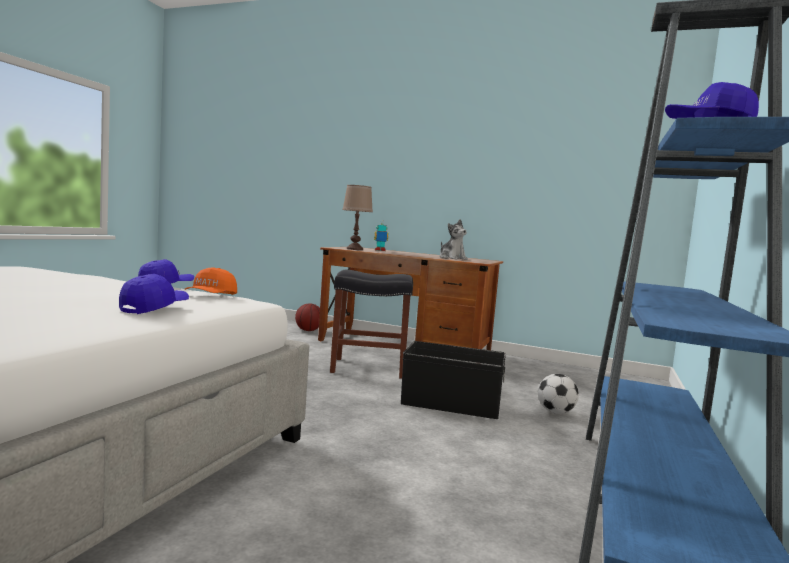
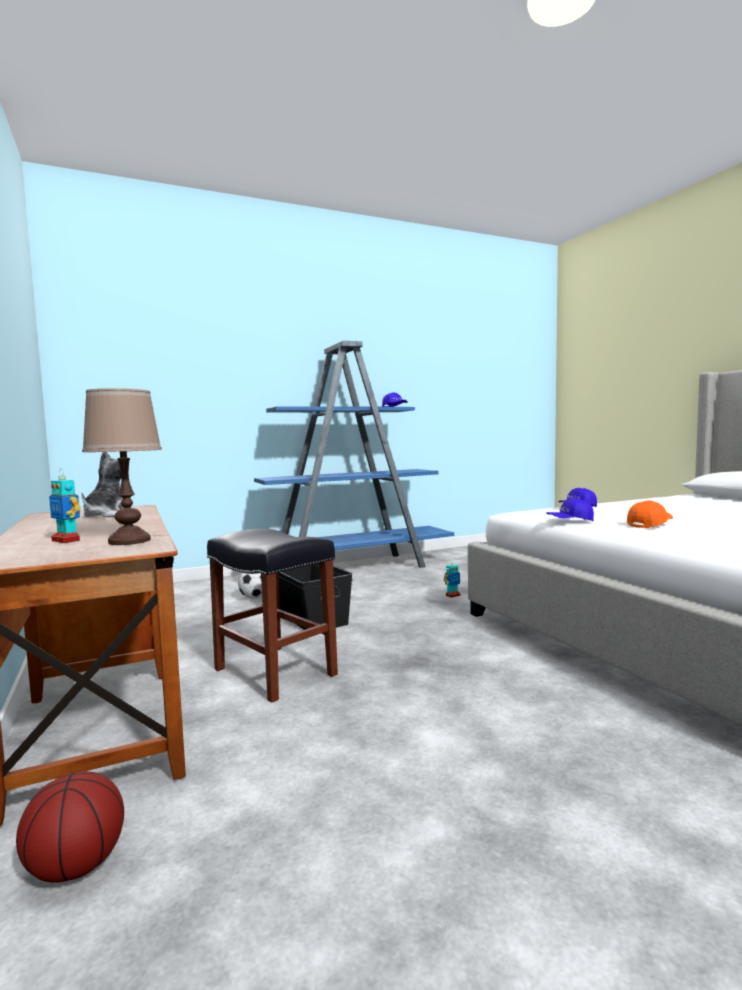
camera: 135 degrees left, 0 degrees up
orange cap [184,267,237,295] -> orange cap moved to [627,500,673,528]
none -> toy robot [443,559,461,598]

